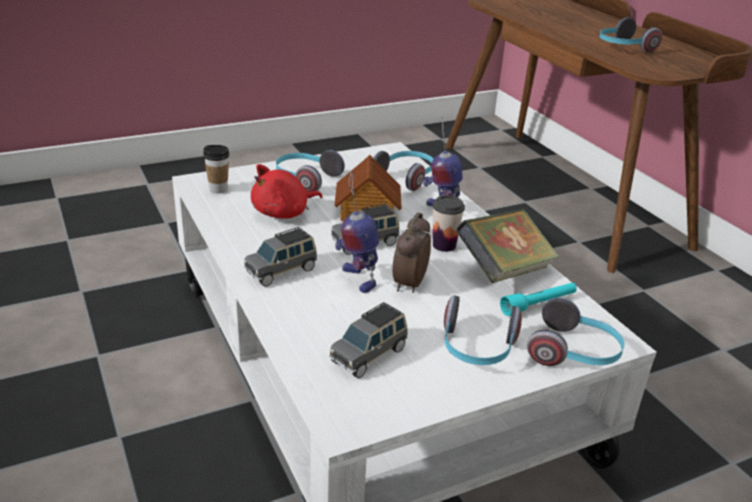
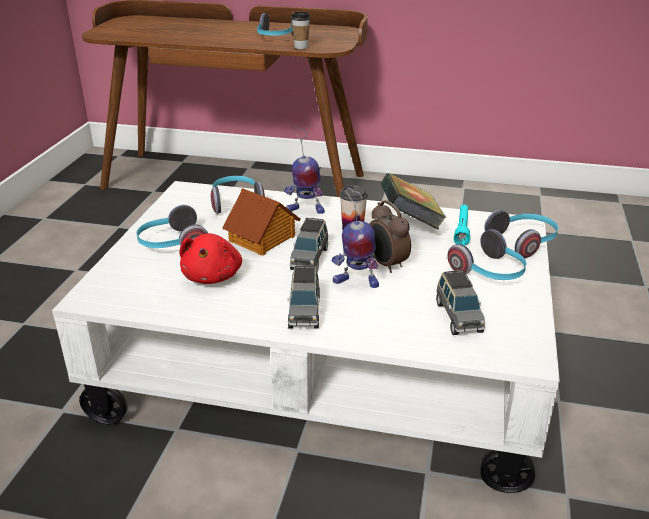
camera: 50 degrees left, 0 degrees up
cup [203,145,229,193] -> cup moved to [291,12,310,49]

